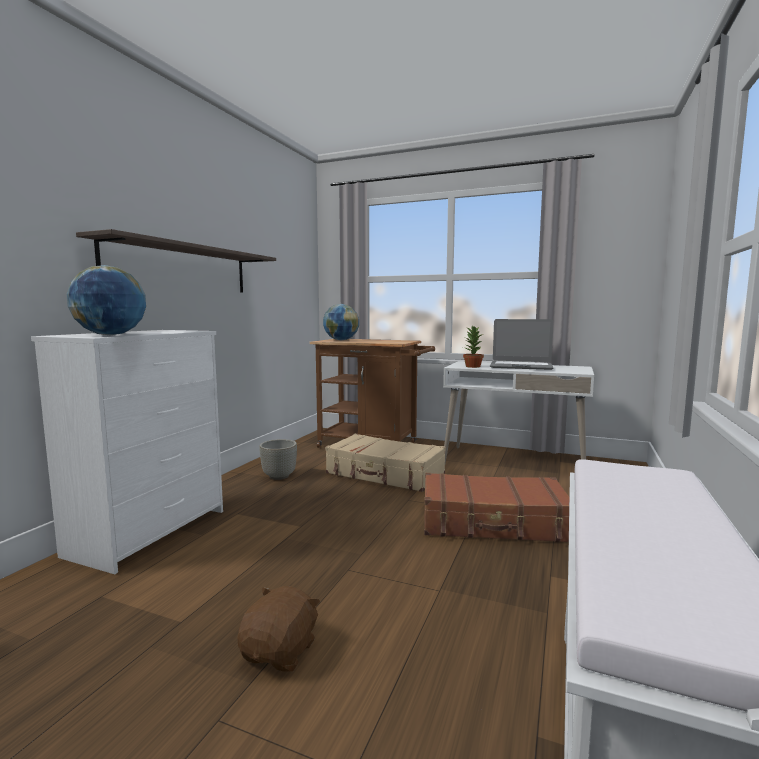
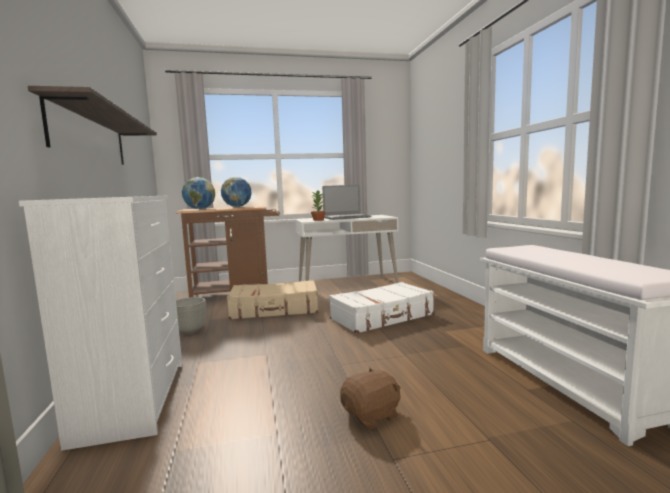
camera: 35 degrees left, 0 degrees up
globe [66,265,146,336] -> globe moved to [221,177,252,207]
brown plush toy [237,586,320,672] -> brown plush toy turned 75 degrees clockwise [340,368,401,429]
brown suitcase [424,473,569,542] -> white suitcase [329,282,434,334]

